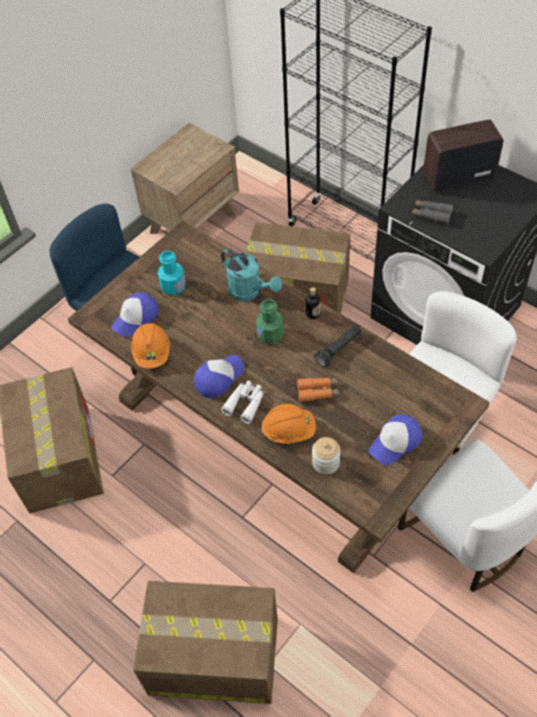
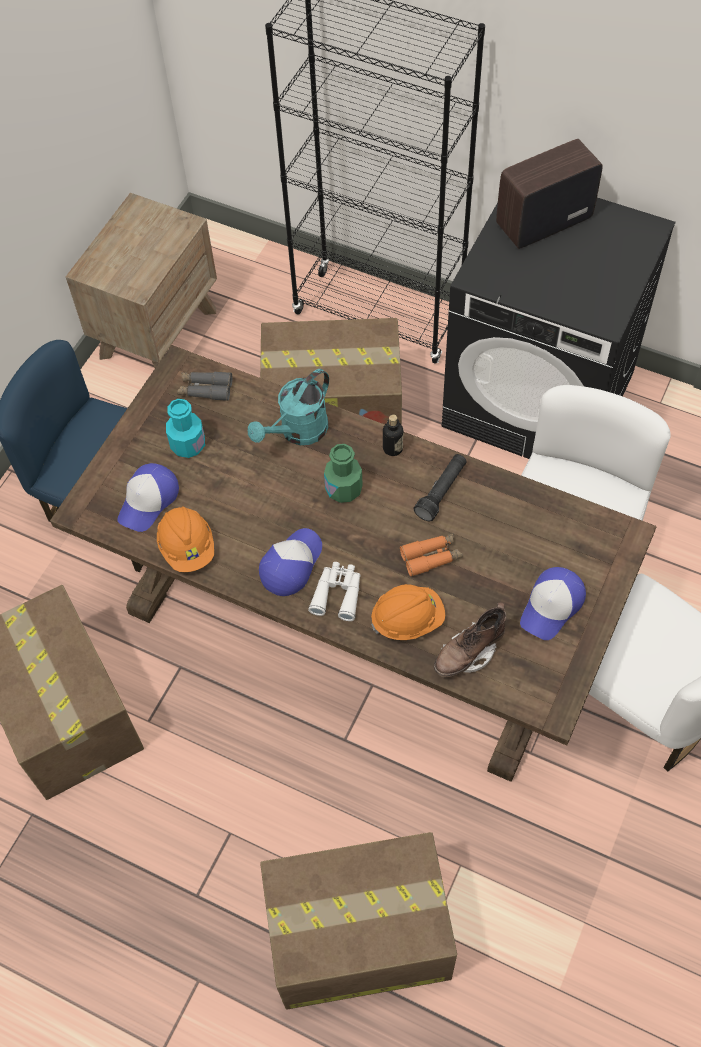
camera: 15 degrees left, 5 degrees up
turquoise watering can [221,249,282,301] -> turquoise watering can turned 105 degrees clockwise [248,369,329,445]
jar [312,437,341,475] -> brown boot [434,602,506,677]
grey binoculars [411,200,453,225] -> grey binoculars moved to [177,372,232,401]

